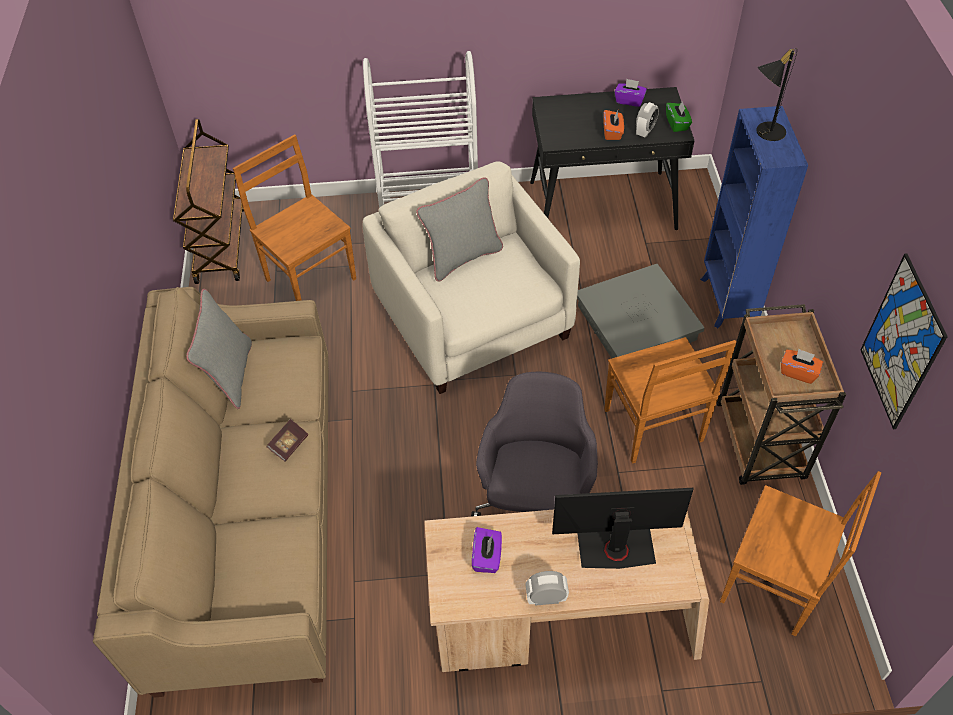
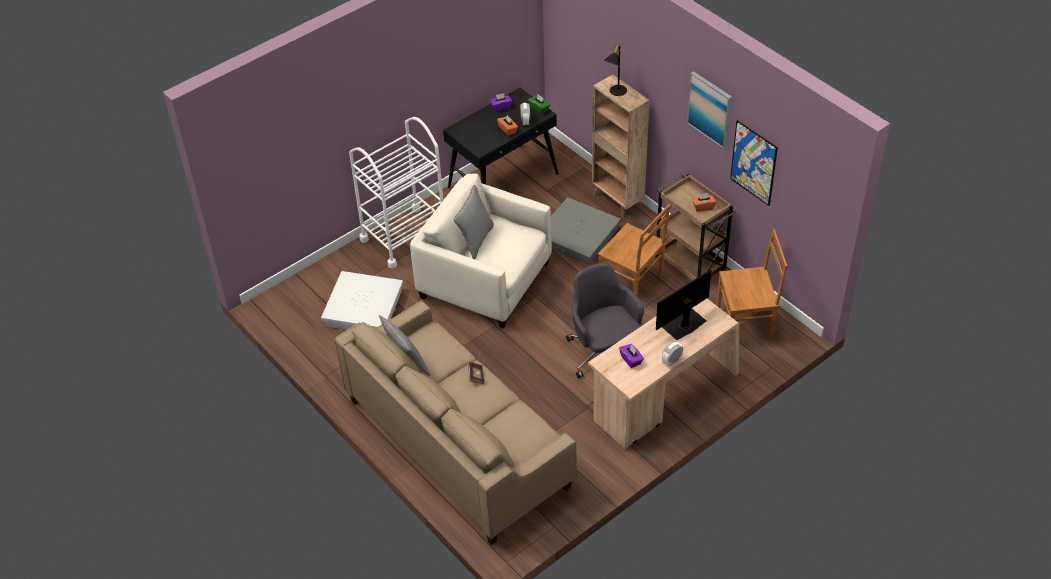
camera: 35 degrees left, 5 degrees down
brown cart [173,119,244,284] -> none
brown chair [233,135,356,301] -> white storage box [321,271,403,330]
blue bookcase [700,106,808,328] -> brown bookcase [592,74,650,218]
none -> picture [687,71,732,149]

